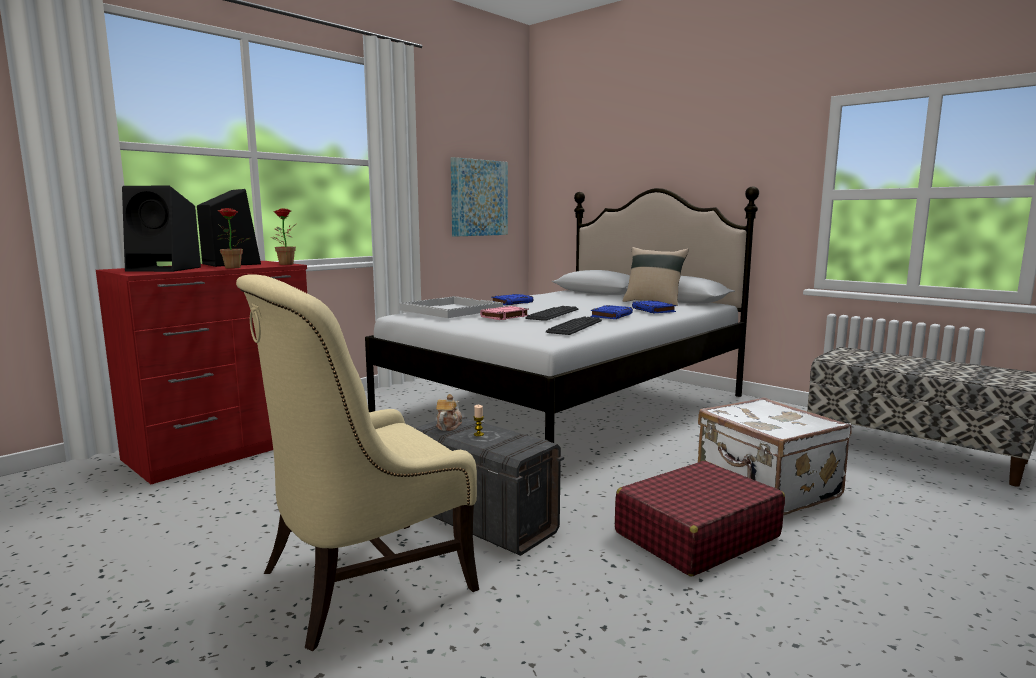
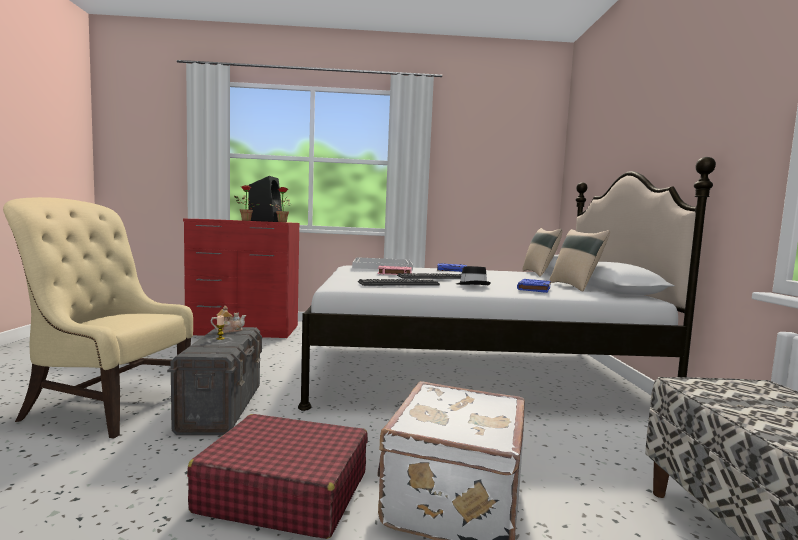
camera: 45 degrees right, 5 degrees down
black speaker [122,186,201,272] -> none
picture [451,157,508,237] -> none
blue book [591,305,633,319] -> black hat [456,266,491,285]
none -> beige pillow [523,228,563,277]

